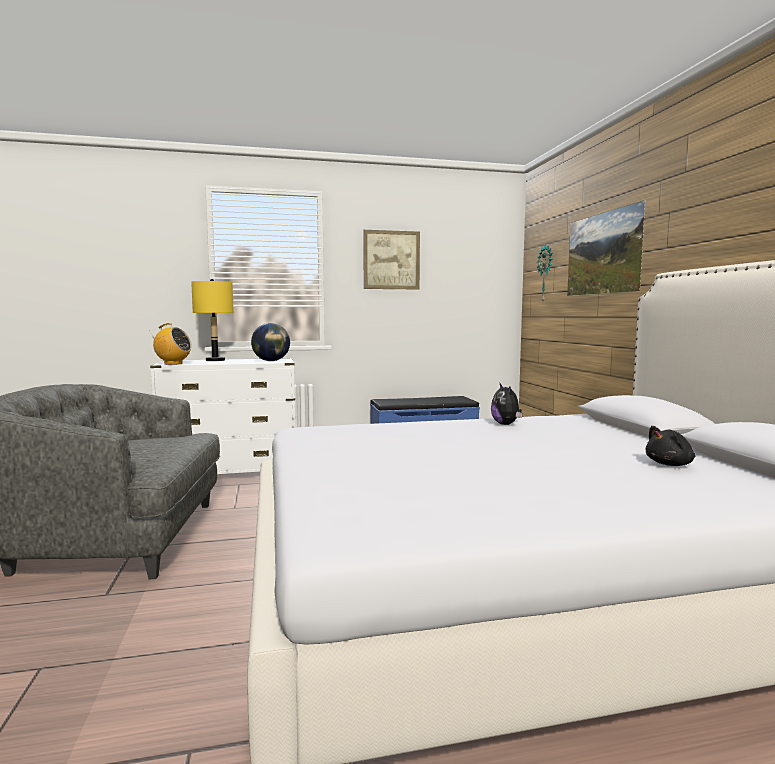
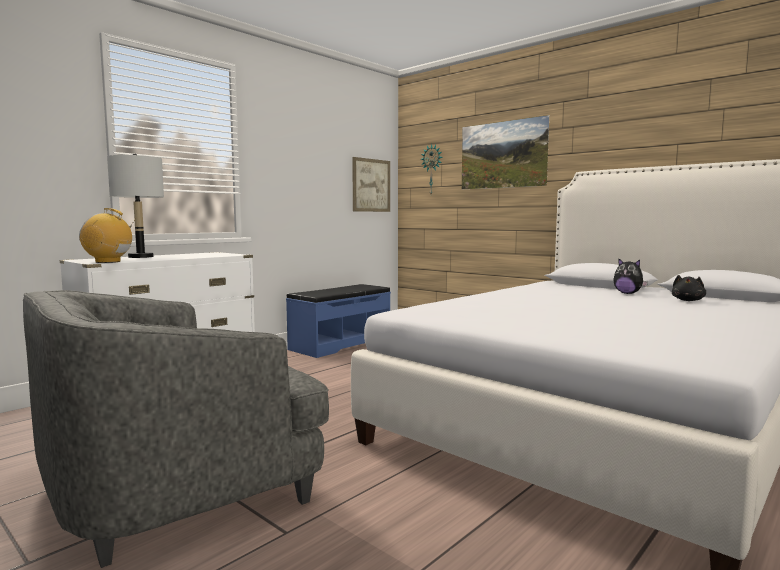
camera: 35 degrees left, 0 degrees up
radio [151,323,192,365] -> radio turned 150 degrees counterclockwise [79,208,134,263]
yellow table lamp [191,279,234,361] -> grey table lamp [107,154,164,258]
globe [251,323,290,361] -> none
picture [363,230,420,290] -> picture moved to [352,157,390,212]
plush toy [491,384,522,425] -> plush toy moved to [613,258,648,294]

